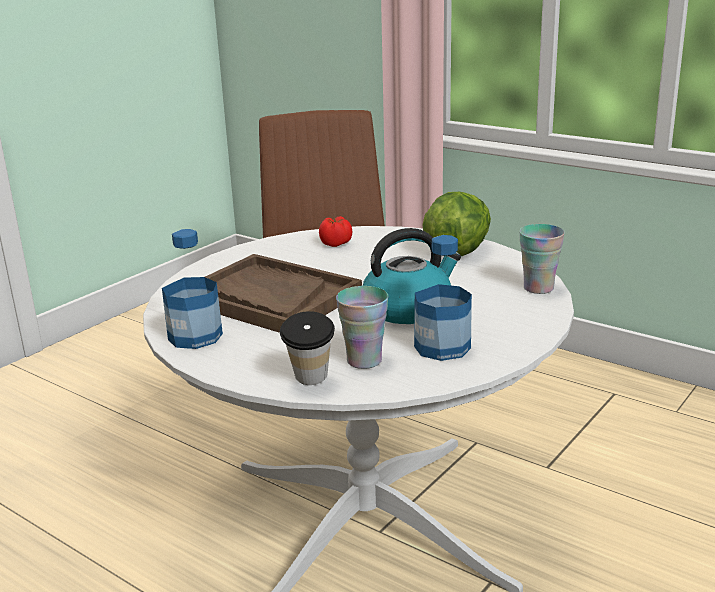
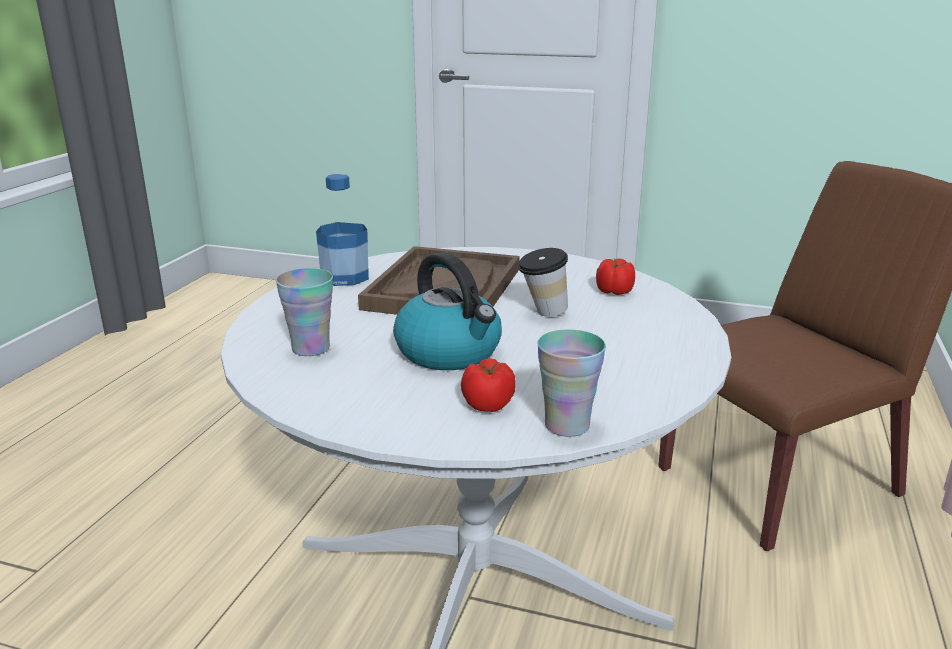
camera: 70 degrees right, 0 degrees up
cup [280,311,335,385] -> cup moved to [518,248,568,317]
bottle [414,235,472,361] -> none
lettuce [422,192,491,256] -> none
none -> tomato [461,358,516,412]

